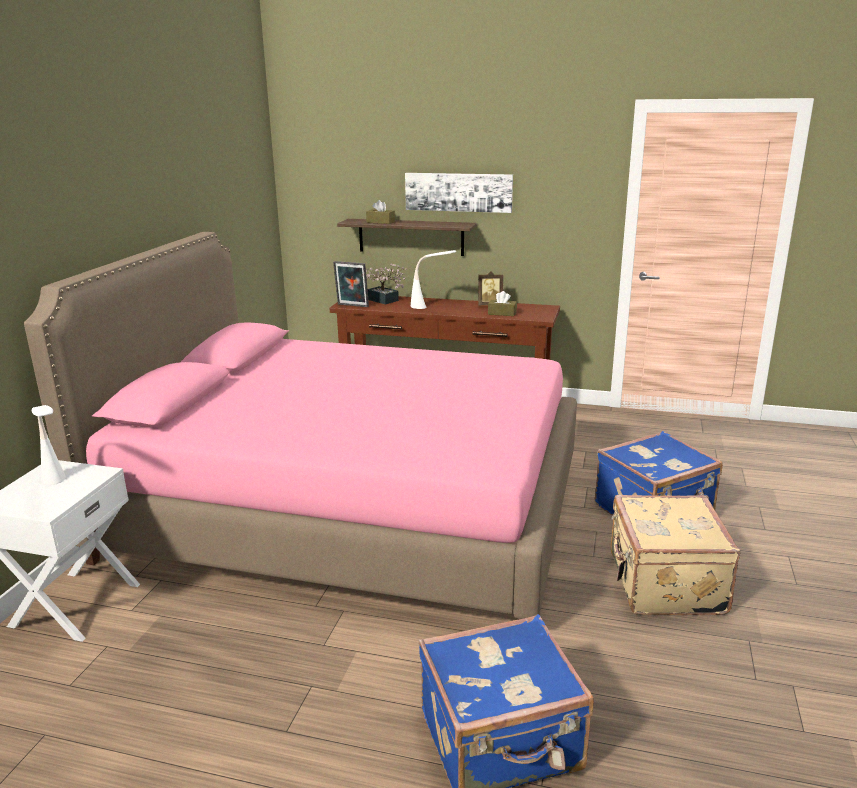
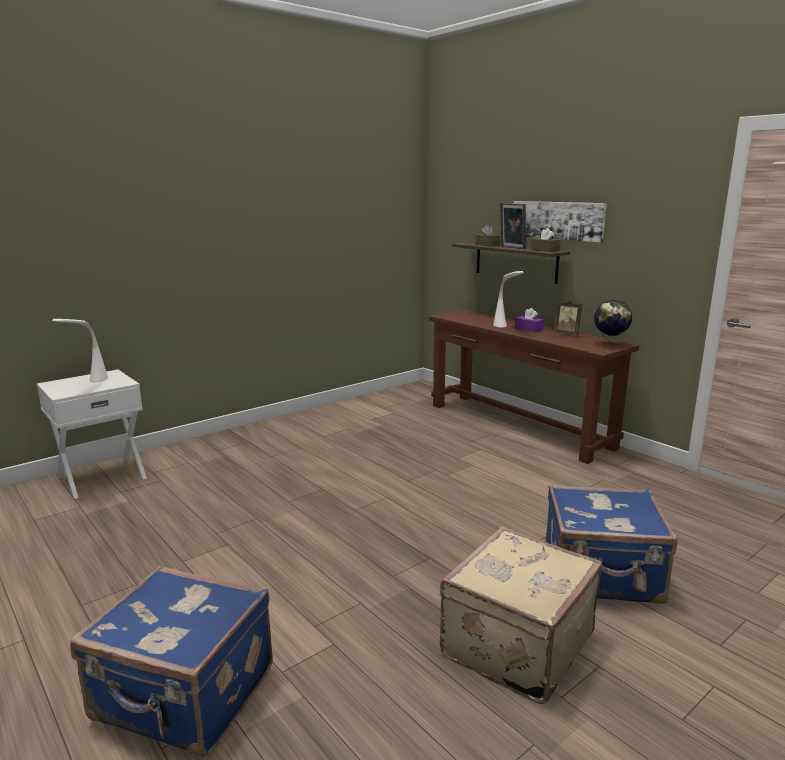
camera: 35 degrees right, 5 degrees down
pink bed [24,232,577,619] -> none
picture frame [333,261,369,307] -> picture frame moved to [500,203,526,249]
potted plant [366,263,407,305] -> none
brown tissue box [488,291,517,316] -> brown tissue box moved to [531,228,561,252]
none -> purple tissue box [515,308,544,332]
none -> globe [594,300,632,346]

